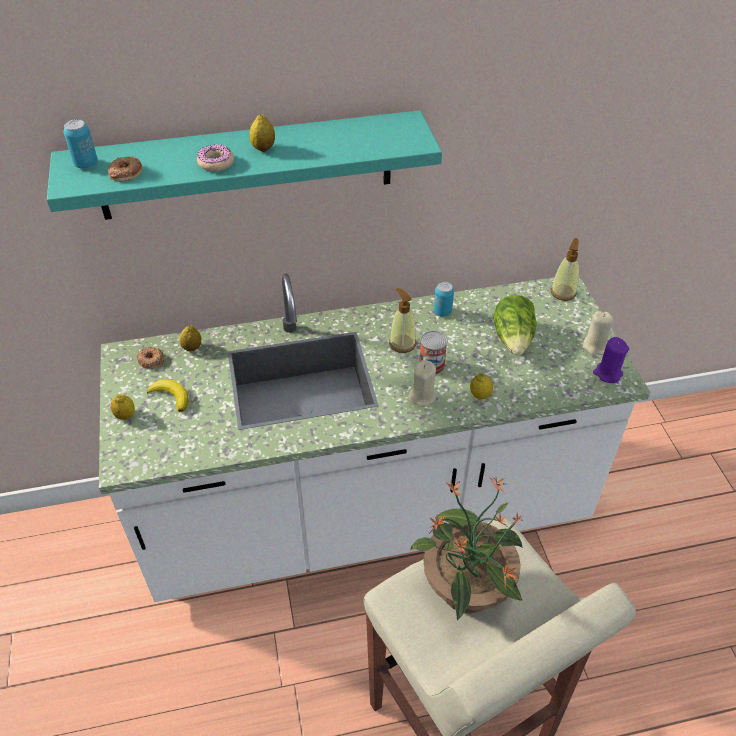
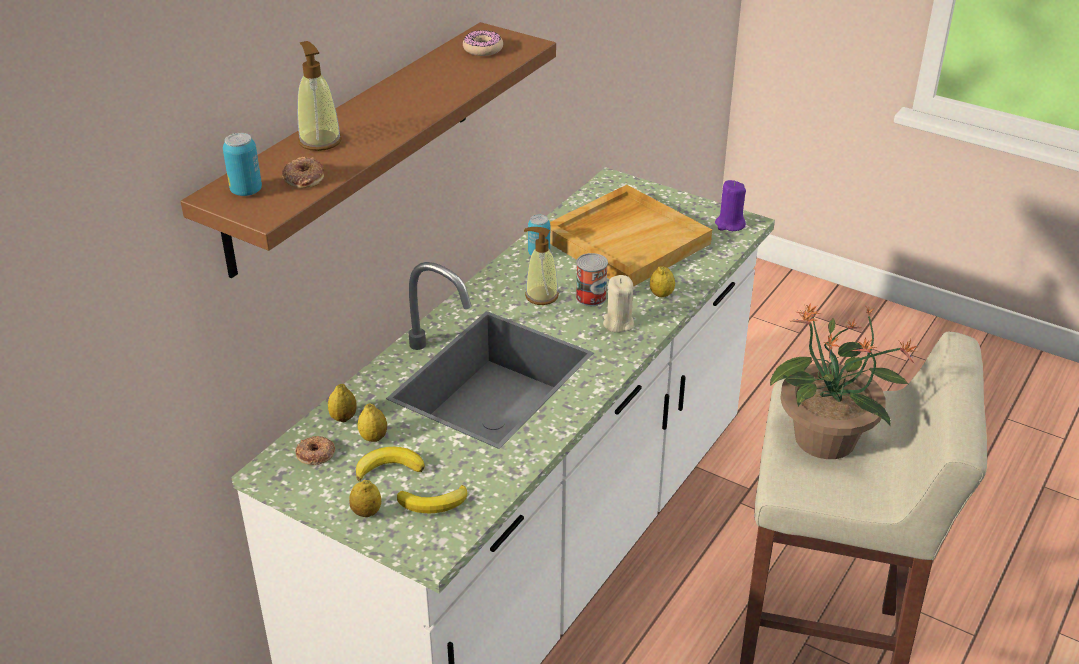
camera: 45 degrees left, 10 degrees down
turquoise shelf [47,110,442,220] -> brown shelf [181,22,556,278]
donut [197,144,234,171] -> donut moved to [463,30,503,56]
lemon [250,114,275,152] -> lemon moved to [358,403,387,442]
lettuce [493,295,537,356] -> beige tray [550,185,712,287]
soap dispenser [551,238,579,301] -> soap dispenser moved to [297,41,342,151]
beige candle [583,311,614,355] -> none
none -> banana [397,485,467,513]

